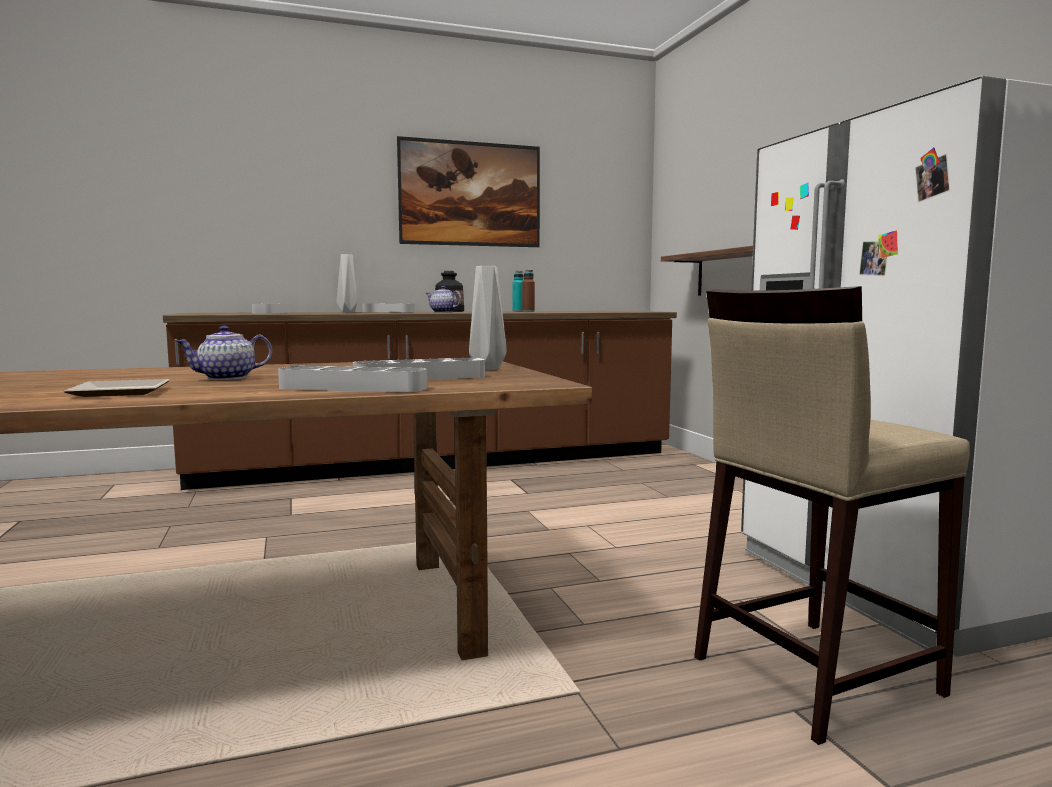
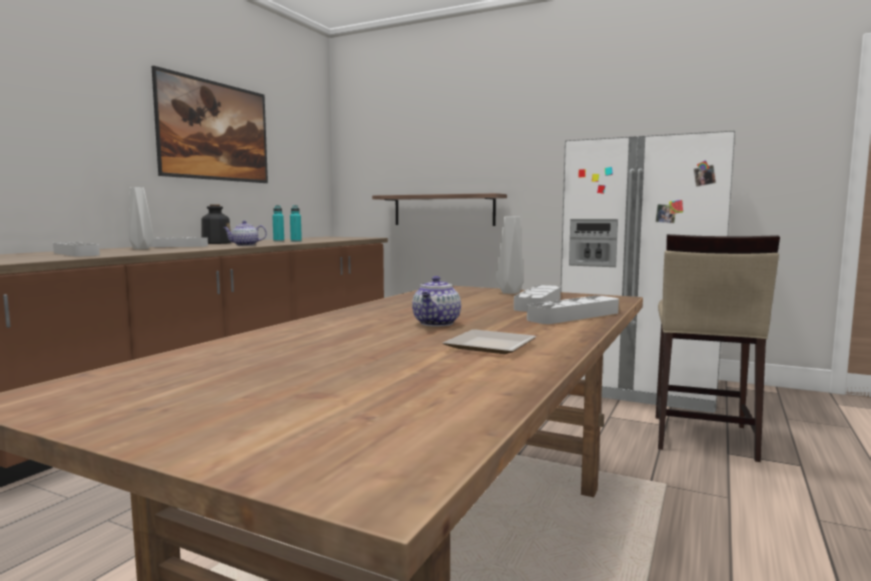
camera: 45 degrees left, 0 degrees up
brown bottle [522,270,535,312] -> turquoise bottle [290,205,302,242]

